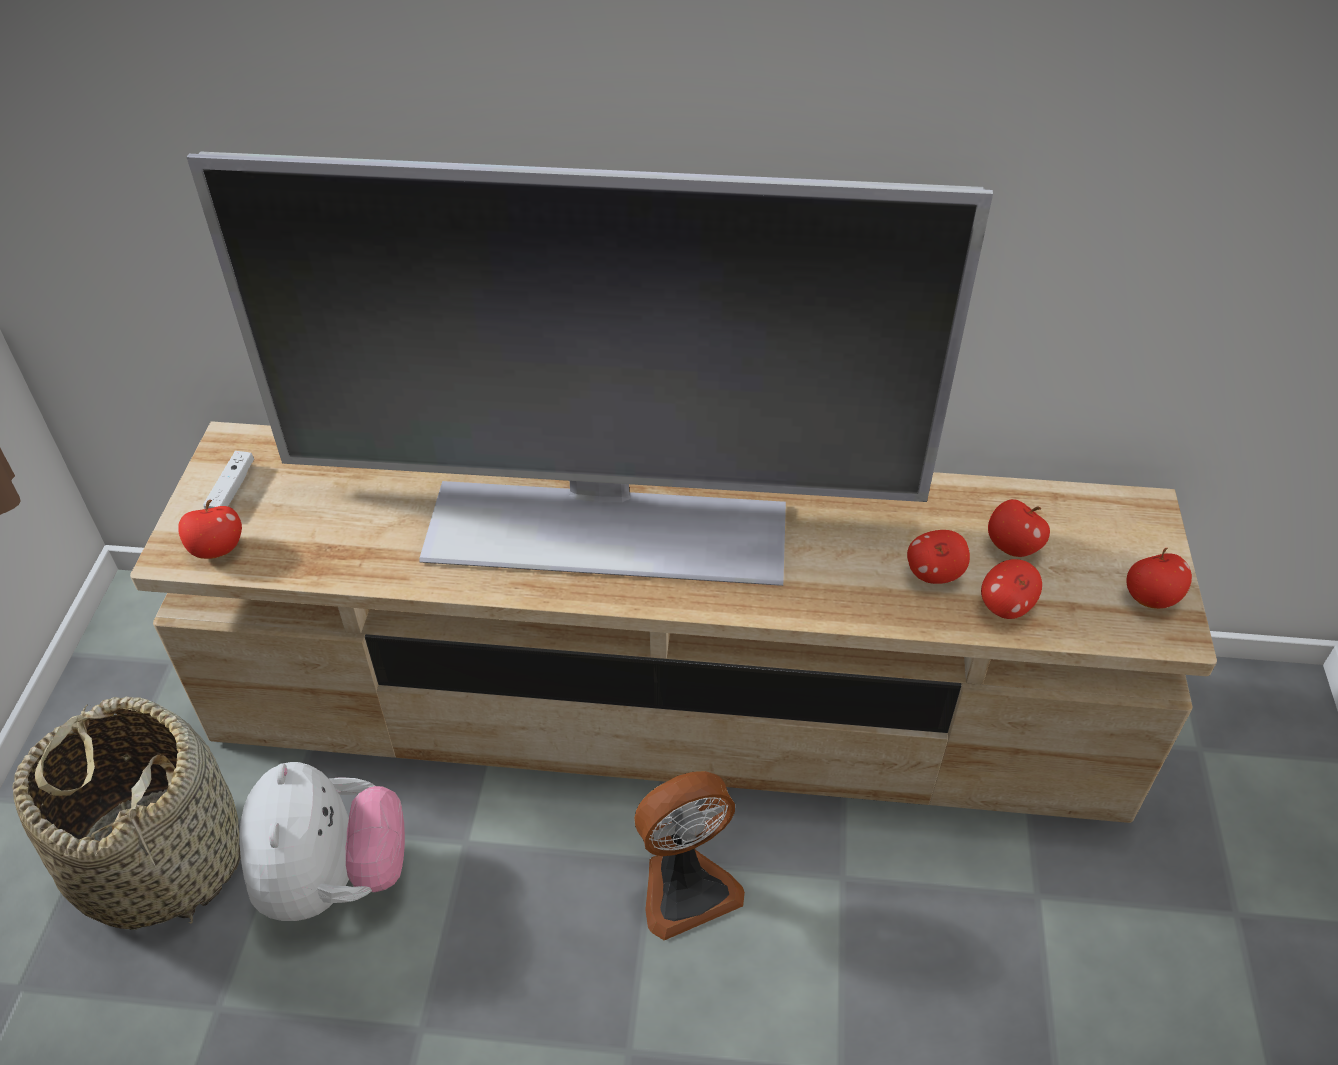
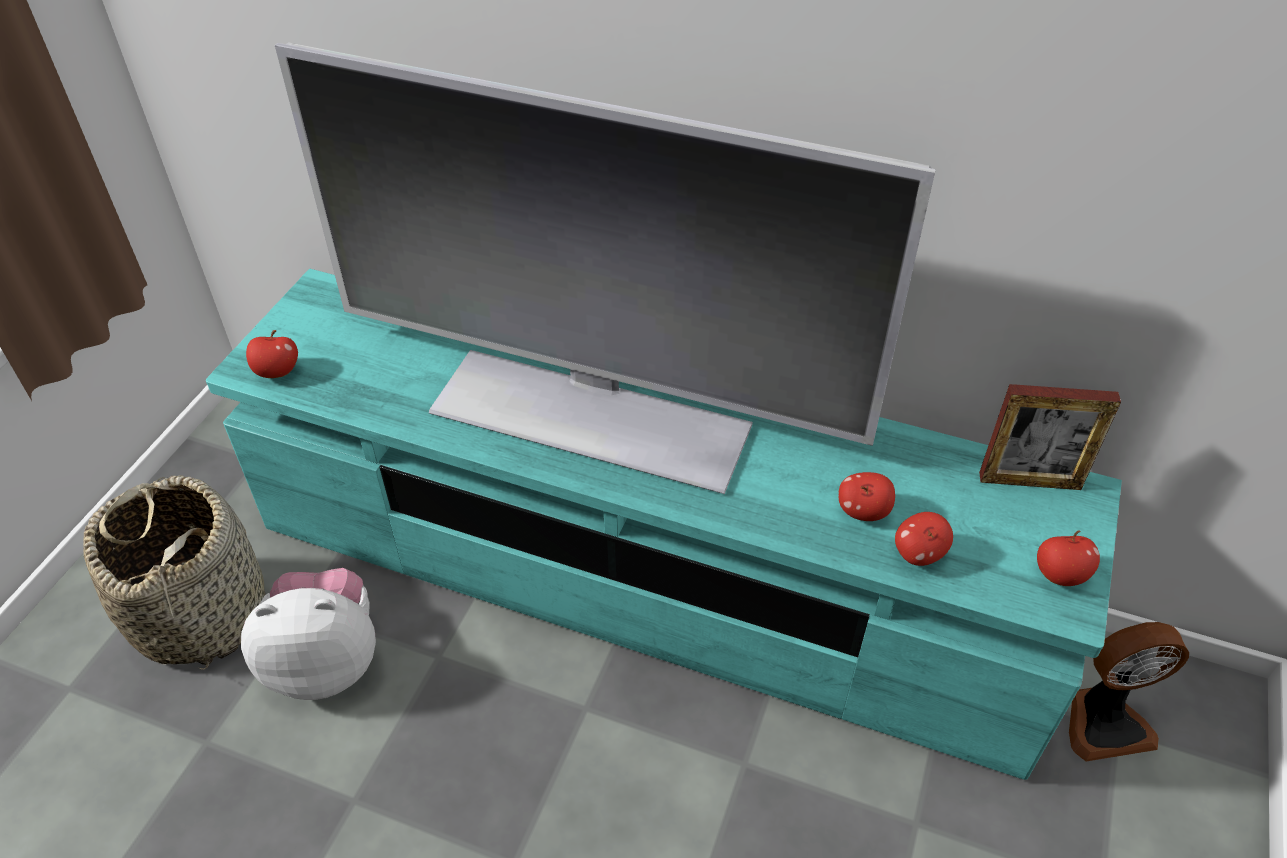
camera: 15 degrees right, 0 degrees up
beige tv stand [130,421,1217,823] -> turquoise tv stand [206,268,1122,780]
white game controller [203,451,254,509] -> none
plush toy [240,762,405,921] -> plush toy turned 105 degrees counterclockwise [241,568,376,700]
fan [634,771,745,940] -> fan moved to [1069,622,1189,762]
apple [988,499,1050,557] -> none
none -> picture frame [979,384,1121,490]

